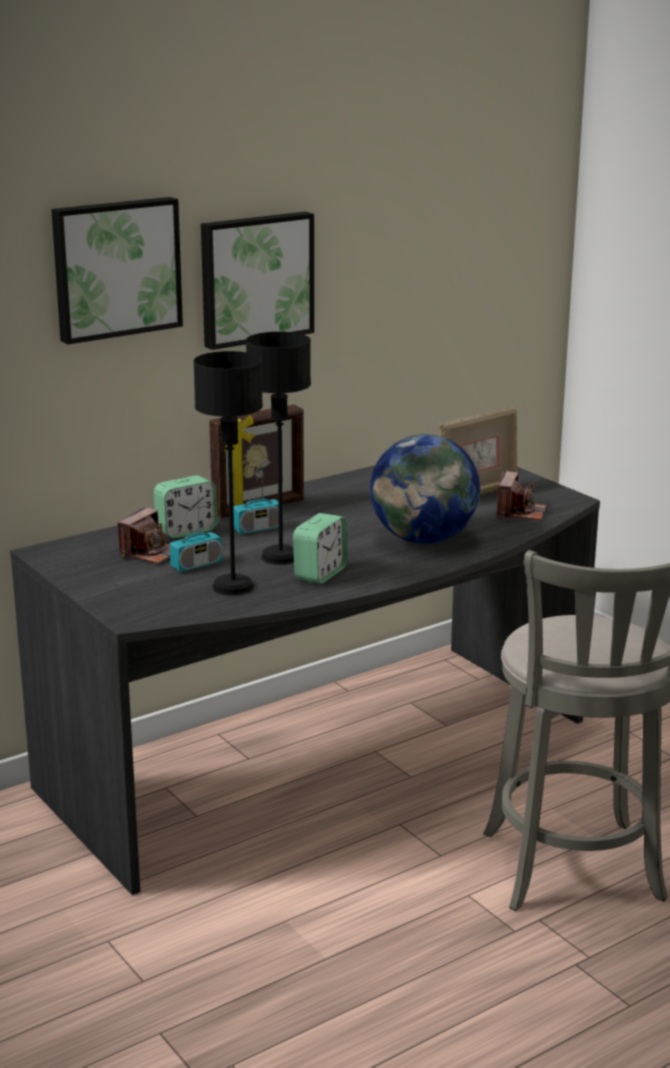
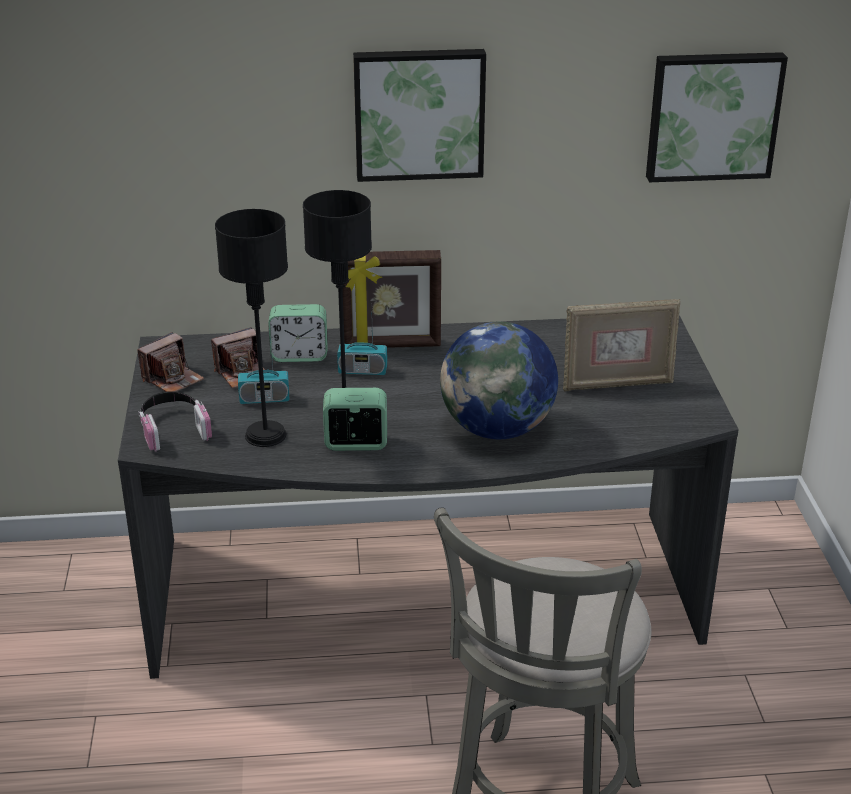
camera: 30 degrees right, 10 degrees up
picture [51,197,183,344] -> picture moved to [646,52,788,182]
alarm clock [293,513,348,584] -> alarm clock turned 150 degrees counterclockwise [323,388,387,451]
camera [496,471,546,520] -> camera moved to [137,332,204,392]
none -> headphones [138,391,212,452]

